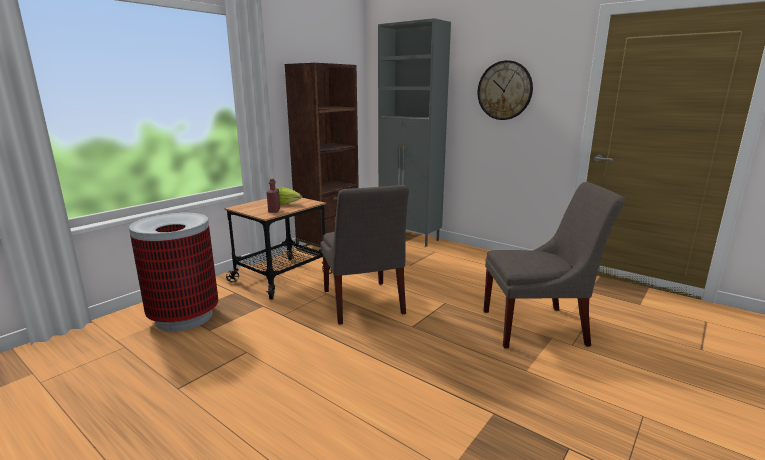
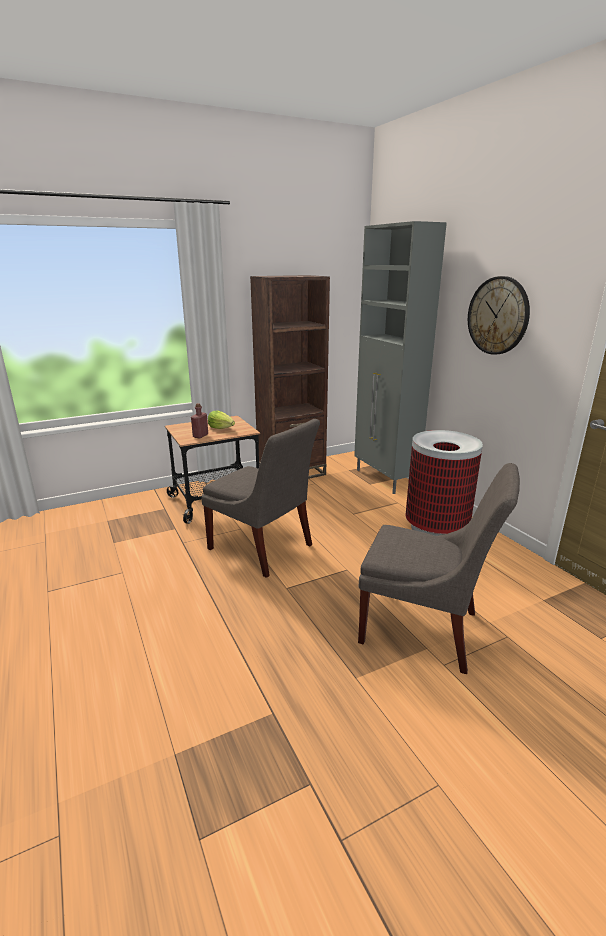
camera: 25 degrees right, 5 degrees up
trash can [129,213,219,331] -> trash can moved to [406,430,483,536]
grey chair [320,185,409,325] -> grey chair turned 60 degrees counterclockwise [201,419,320,578]

